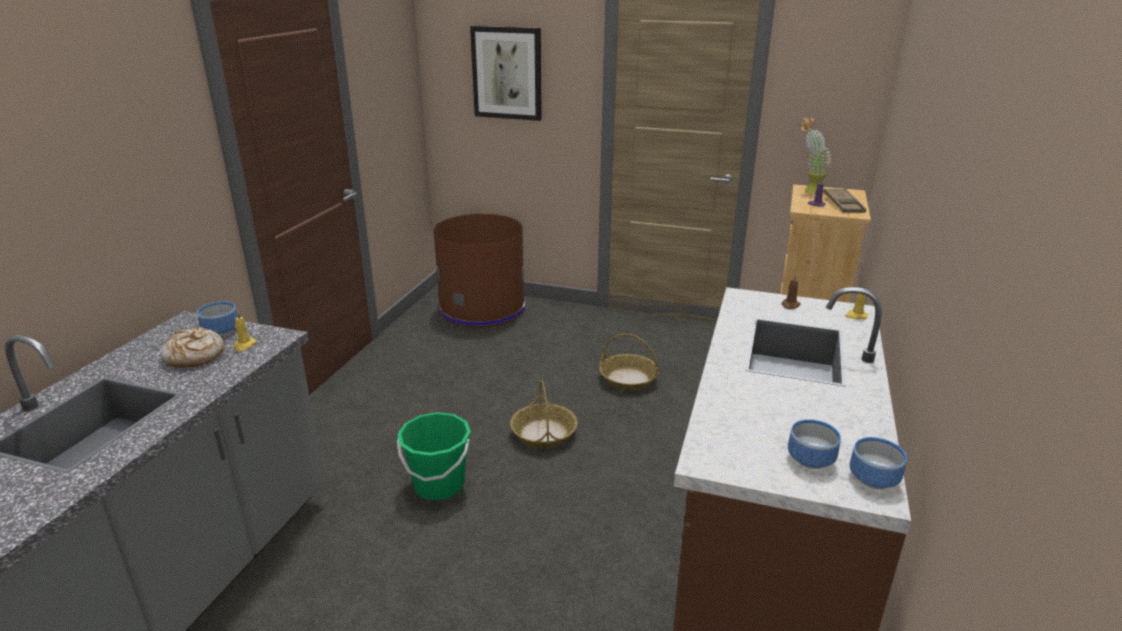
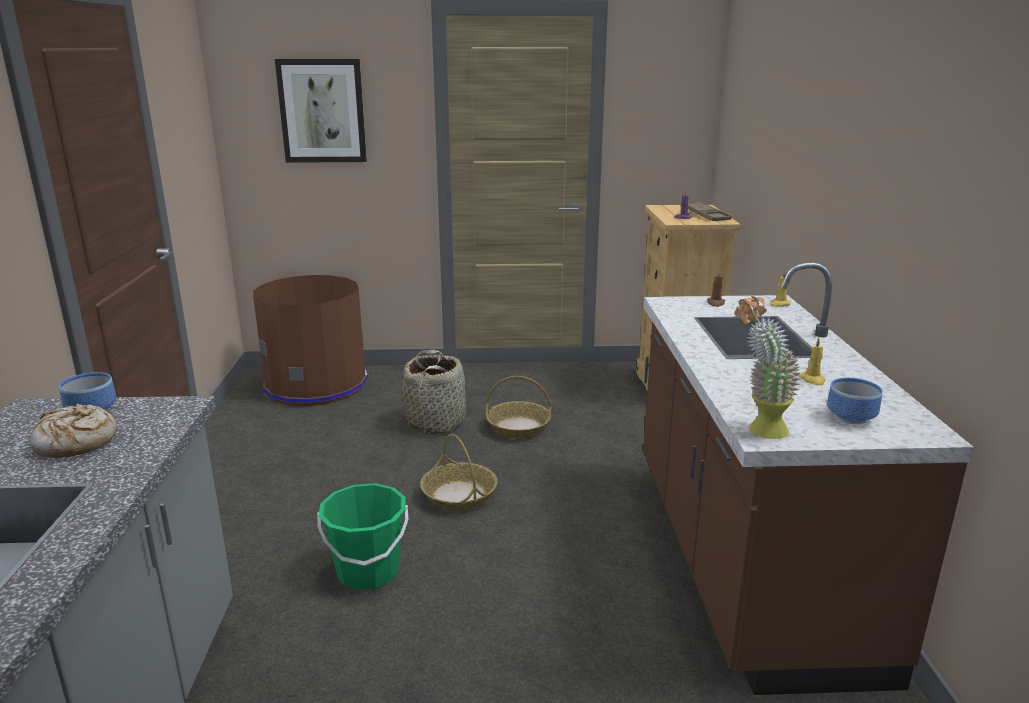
camera: 20 degrees left, 5 degrees down
yellow candle [234,311,257,351] -> yellow candle moved to [799,338,825,386]
potted plant [800,117,832,193] -> potted plant moved to [735,295,800,439]
bowl [850,437,907,489] -> none
none -> basket [402,350,466,434]

